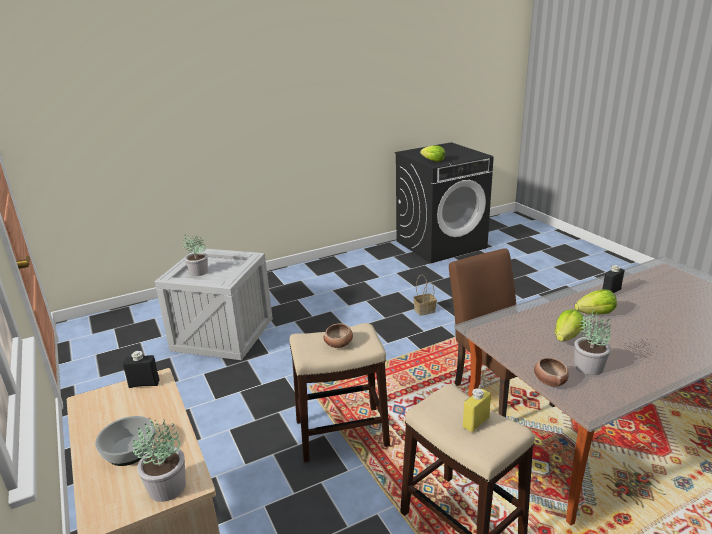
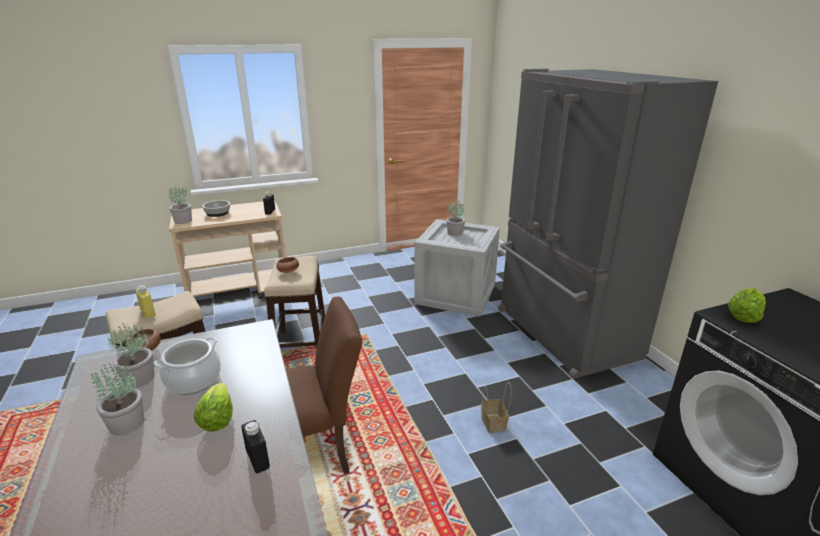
camera: 95 degrees right, 0 degrees up
lettuce [555,309,586,341] -> cooking pot [154,337,221,395]
none -> potted plant [91,363,144,435]
none -> grey fridge [498,69,718,379]

